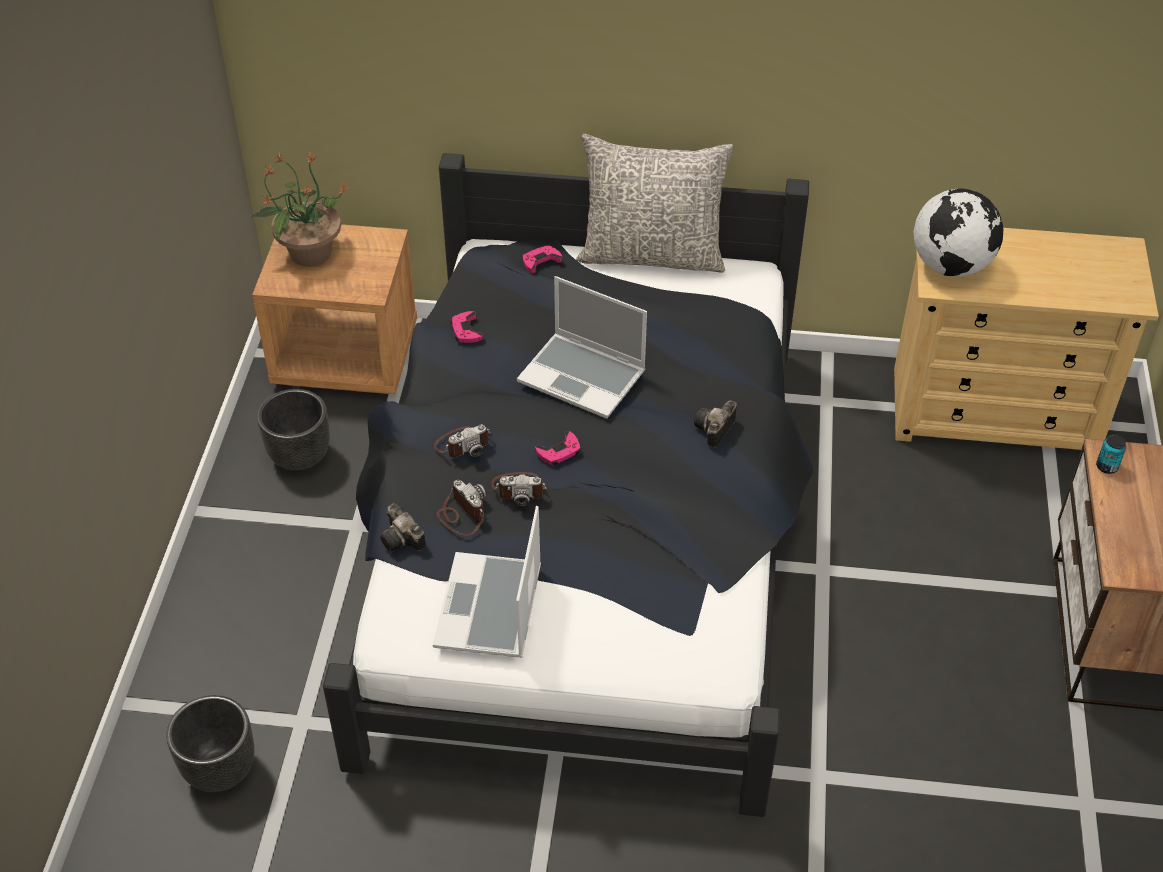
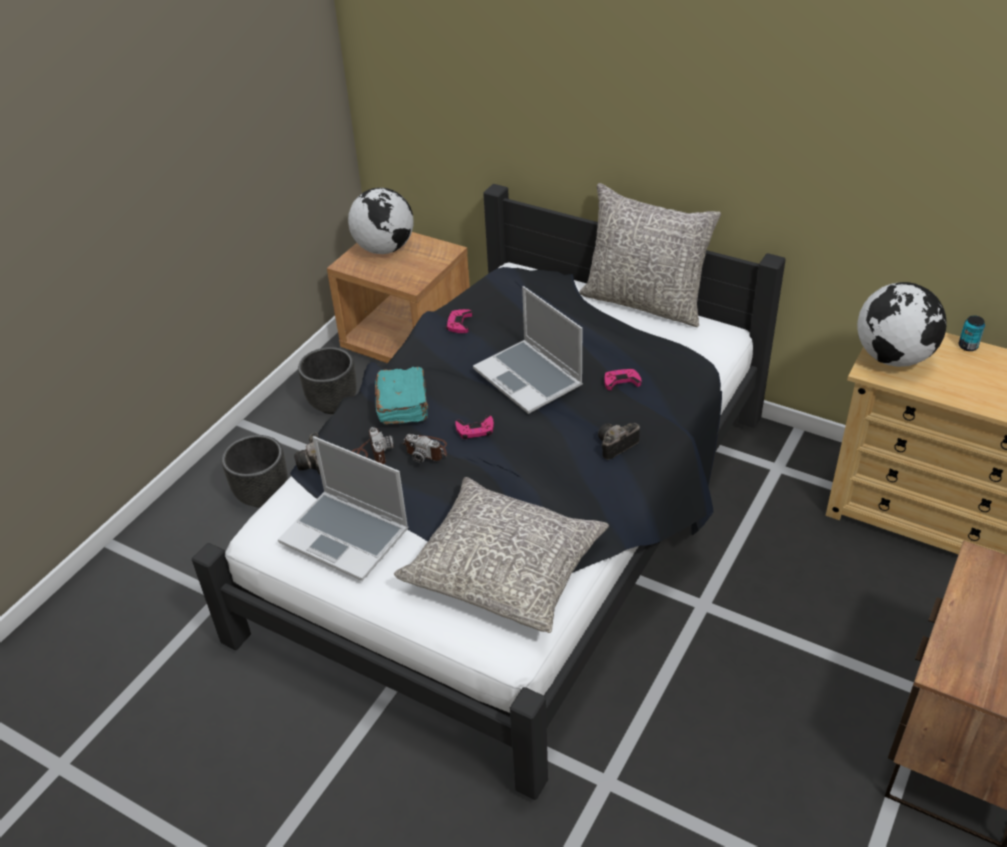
camera: 25 degrees right, 5 degrees down
black planter [166,695,255,792] -> black planter moved to [222,435,288,508]
potted plant [251,152,349,267] -> globe [348,188,413,254]
laptop [433,506,541,658] -> laptop turned 90 degrees counterclockwise [278,436,409,581]
camera [434,424,491,458] -> turquoise book [375,367,428,425]
pink game controller [522,245,562,273] -> pink game controller moved to [604,368,641,390]
can [1096,435,1126,474] -> can moved to [959,315,985,351]
none -> grey pillow [394,477,609,633]

